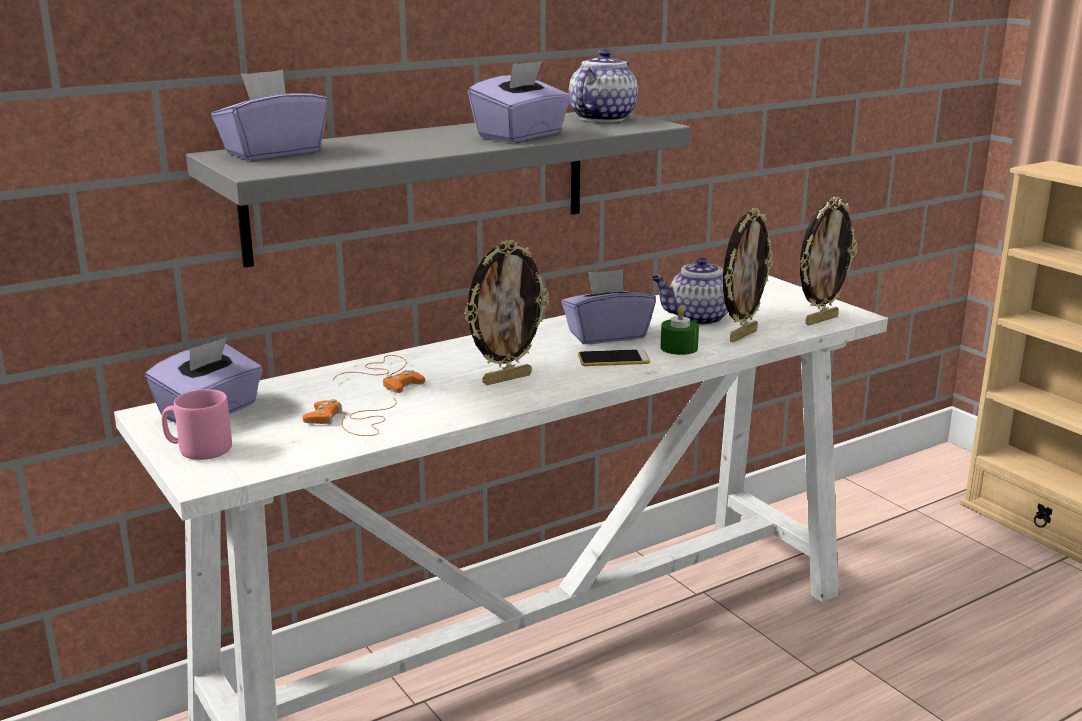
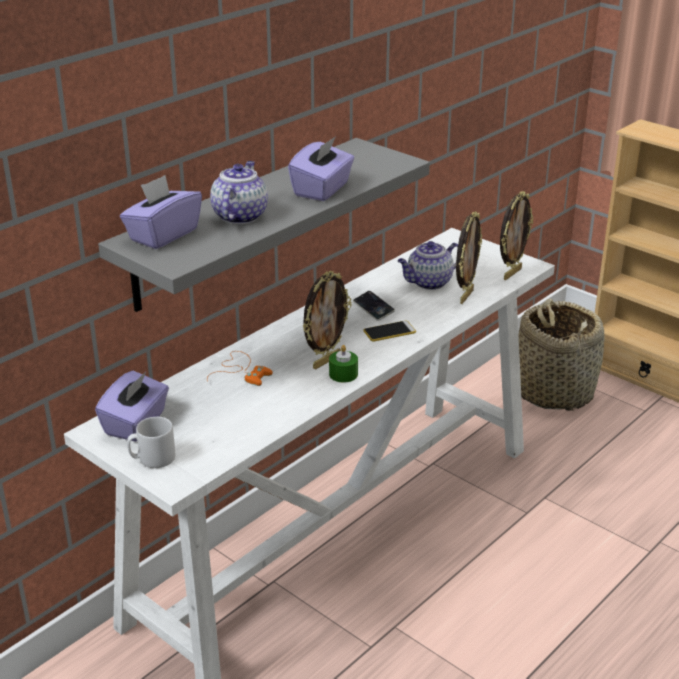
camera: 15 degrees left, 10 degrees up
pink mug [162,389,232,460] -> grey mug [127,417,175,468]
orange game controller [302,398,397,436] -> none
purple tissue box [561,269,656,344] -> phone [353,291,395,321]
teapot [569,49,638,122] -> teapot moved to [210,161,268,224]
green candle [660,306,699,355] -> green candle moved to [329,345,358,383]
none -> basket [519,299,605,411]

